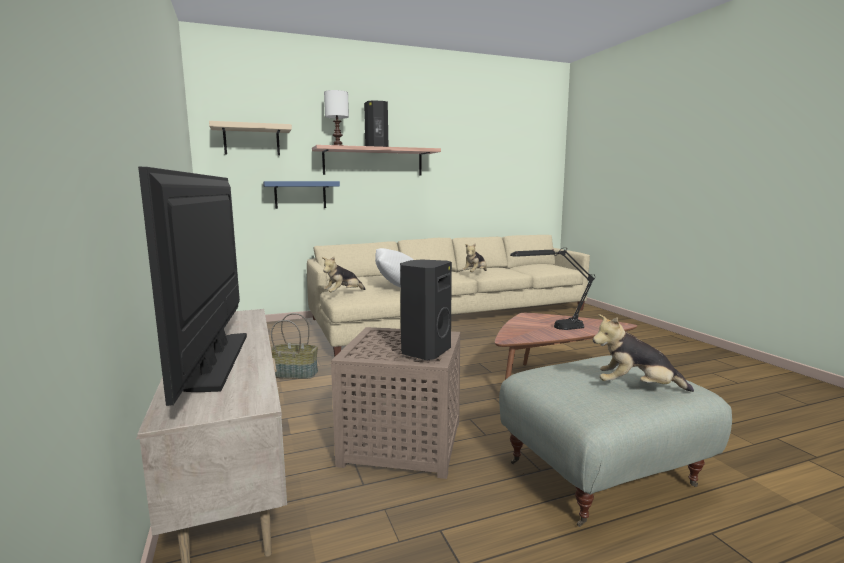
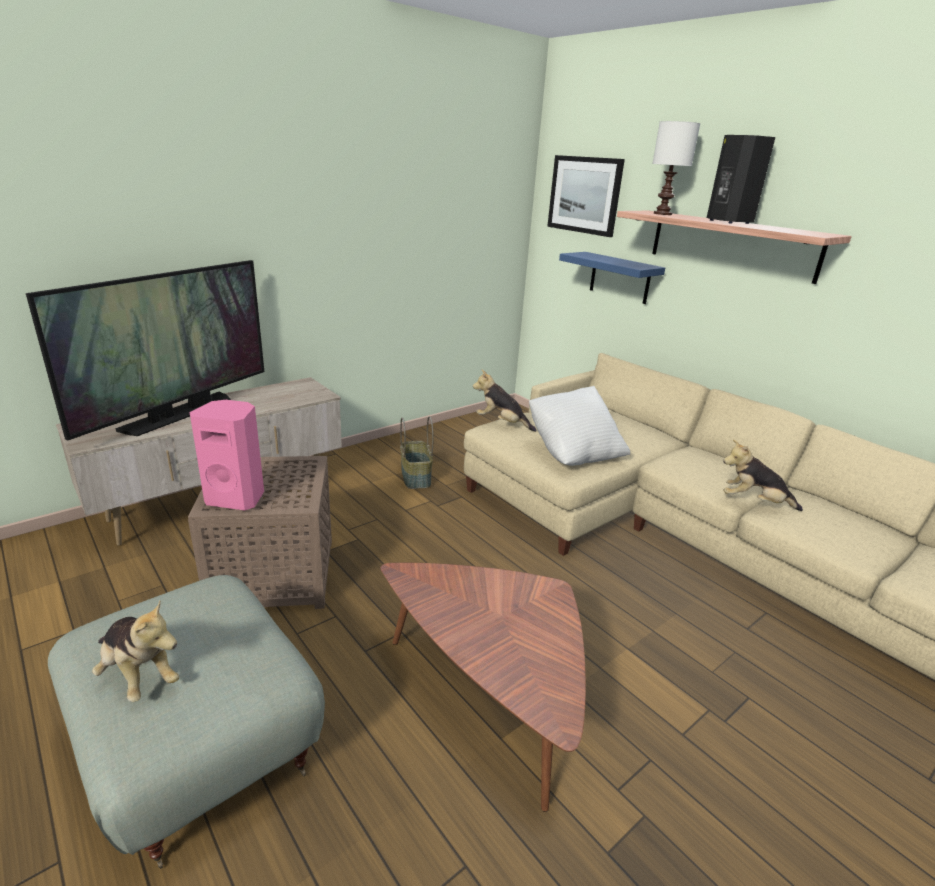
camera: 70 degrees right, 15 degrees up
television [138,167,247,406] -> television turned 150 degrees clockwise [26,260,264,441]
beige shelf [209,121,292,156] -> picture [547,155,625,237]
black speaker [400,259,452,360] -> pink speaker [190,400,264,510]
black table lamp [510,248,595,330] -> none
plush toy [593,314,694,392] -> plush toy turned 135 degrees clockwise [92,601,179,702]

